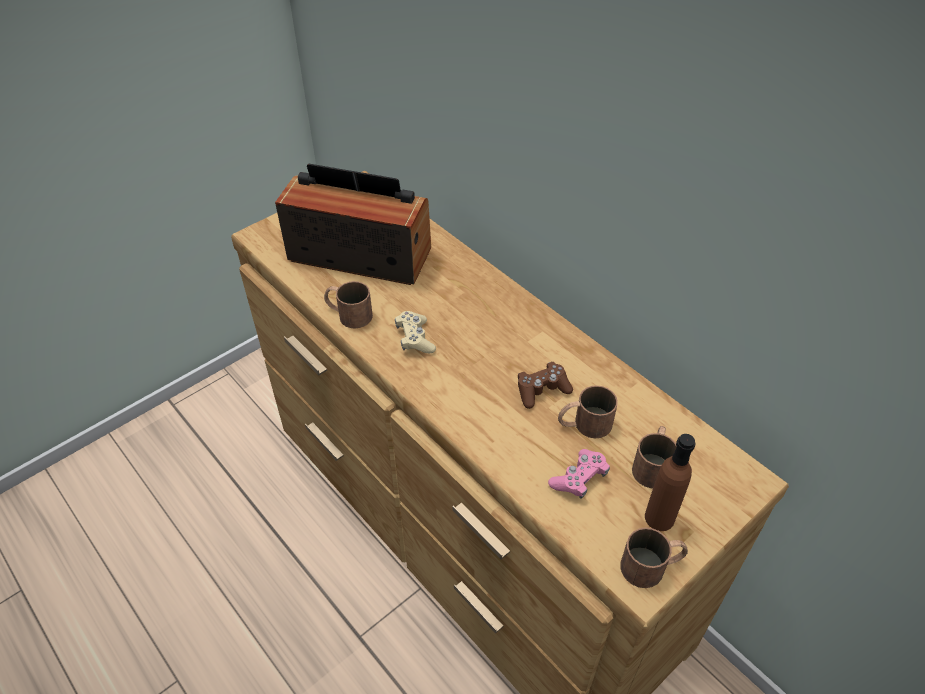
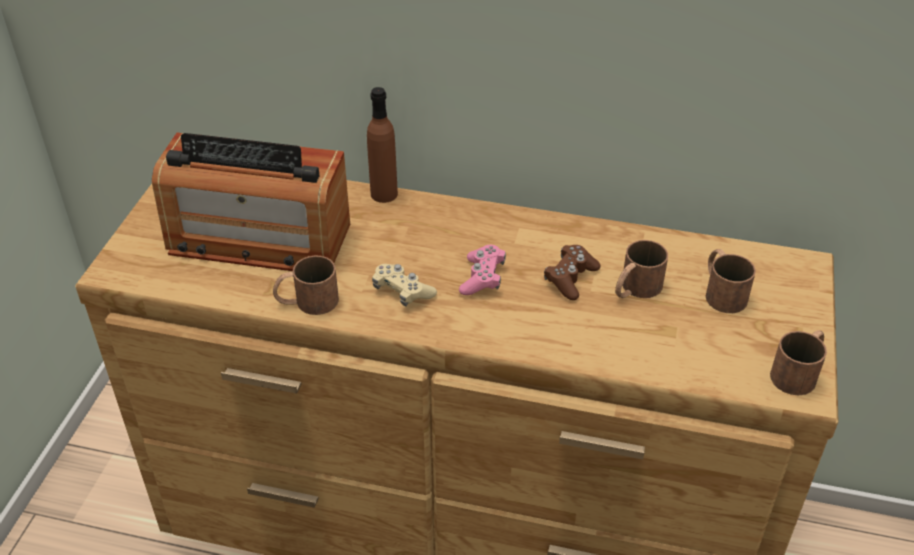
camera: 35 degrees left, 5 degrees down
radio [275,164,431,285] -> radio turned 150 degrees counterclockwise [152,133,350,271]
pink game controller [548,449,610,499] -> pink game controller moved to [459,245,506,295]
brown bottle [645,434,696,531] -> brown bottle moved to [367,87,398,203]

